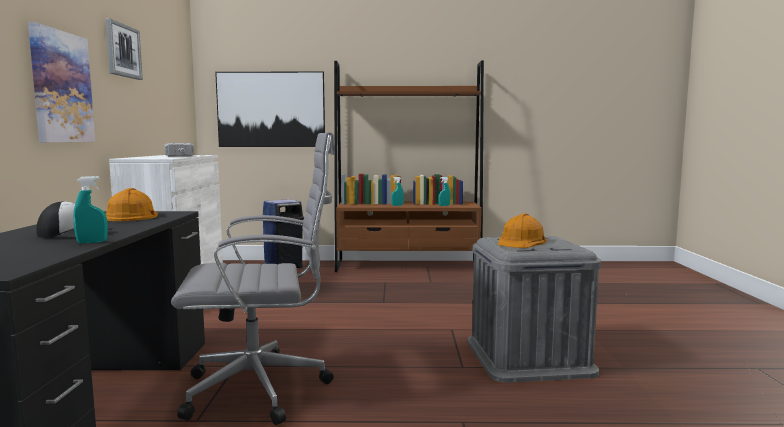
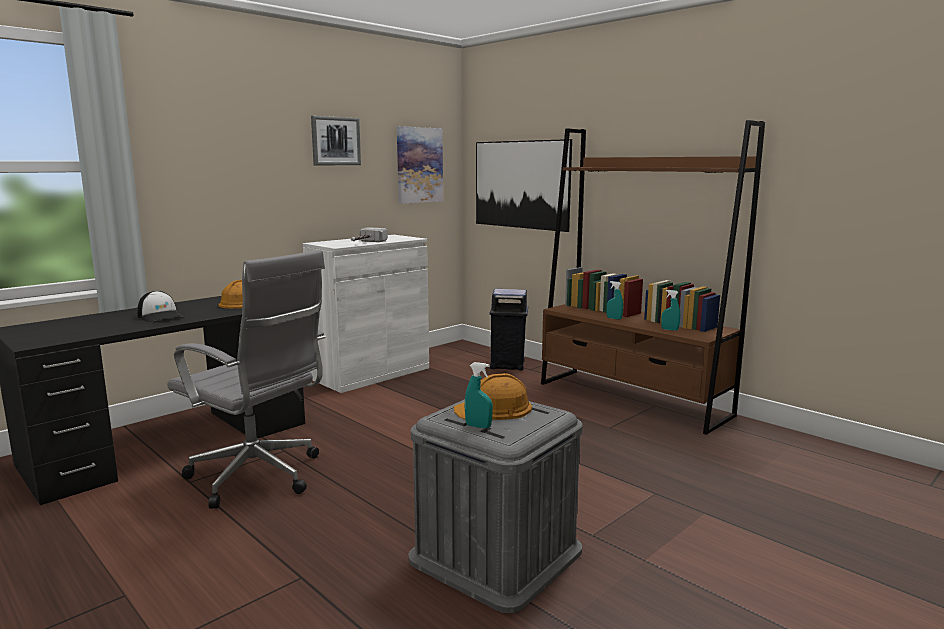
camera: 45 degrees right, 5 degrees up
picture [28,22,95,142] -> picture moved to [397,126,443,204]
turquoise spray bottle [73,176,108,244] -> turquoise spray bottle moved to [465,362,493,428]

